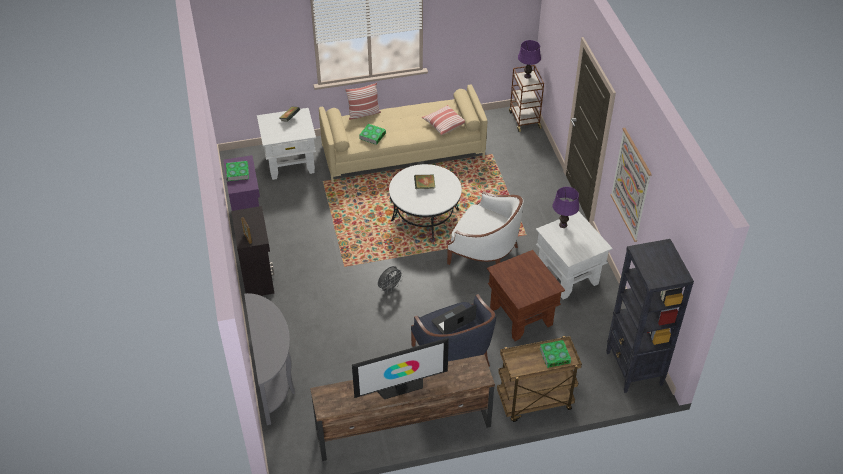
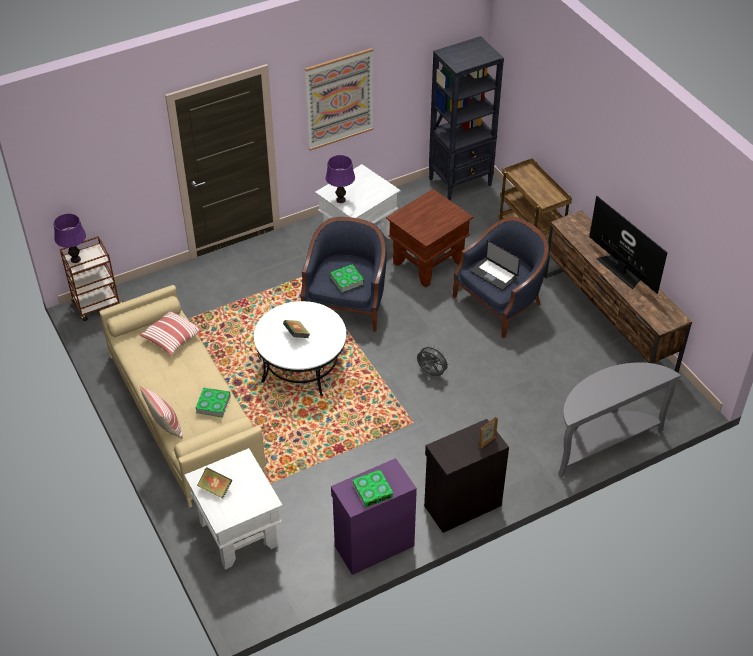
camera: 105 degrees left, 0 degrees up
white armchair [447,191,524,265] -> blue armchair [301,217,387,332]
book [540,340,571,368] -> book moved to [330,264,364,293]

